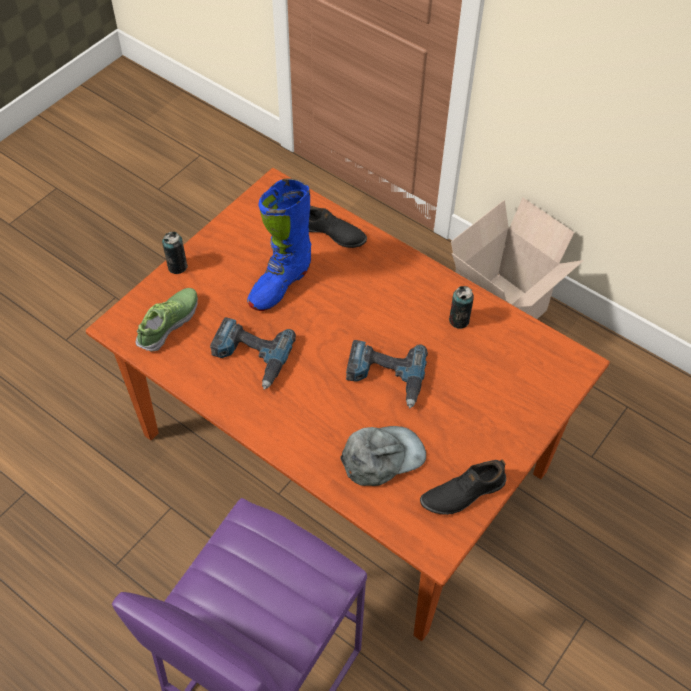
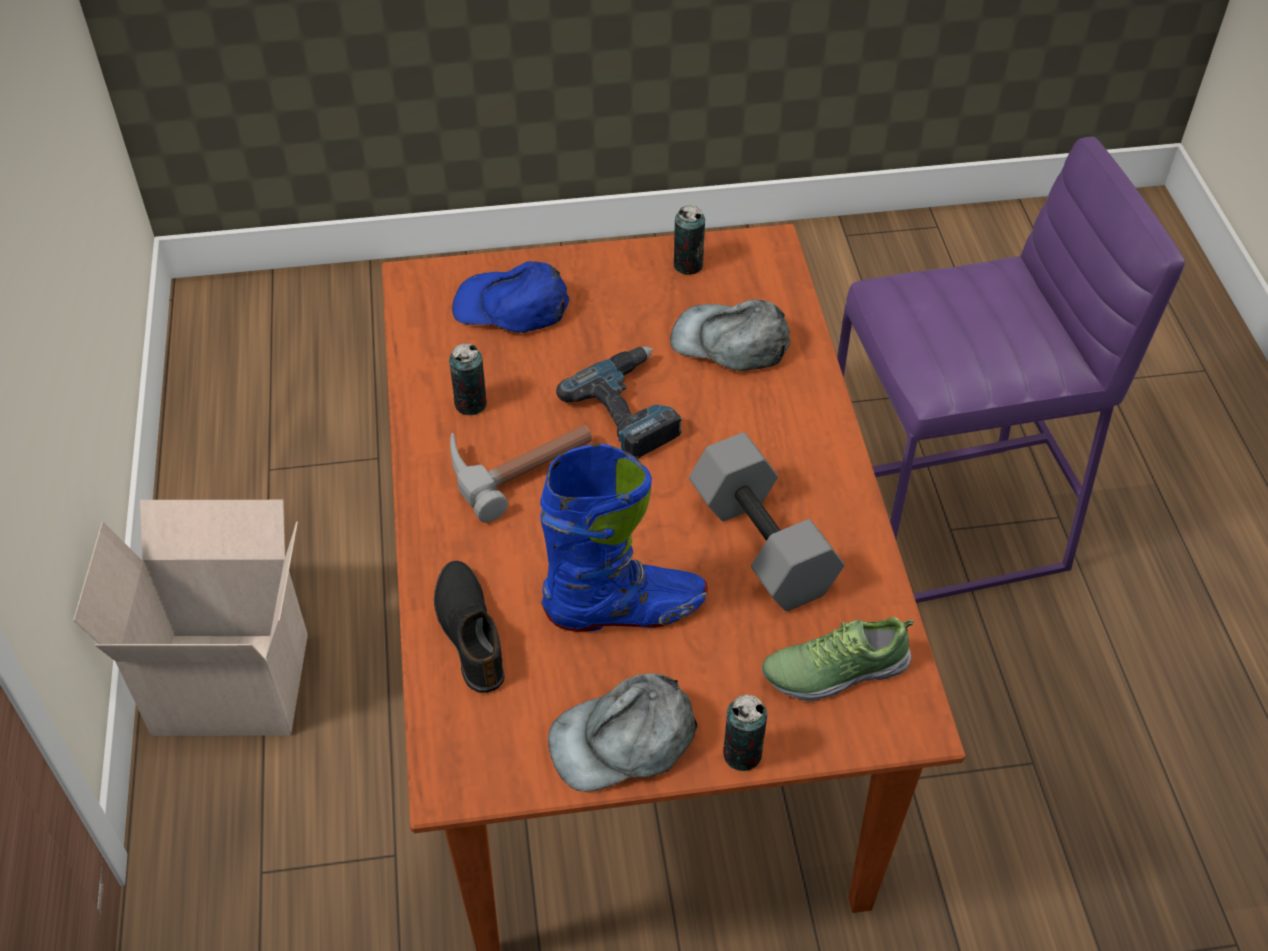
camera: 135 degrees left, 5 degrees down
power drill [210,317,296,390] -> grey dumbbell [689,433,844,611]
black shoe [420,459,506,515] -> can [674,205,705,275]
none -> hammer [450,425,592,523]
none -> blue cap [452,261,570,333]
none -> grey cap [548,673,698,792]

